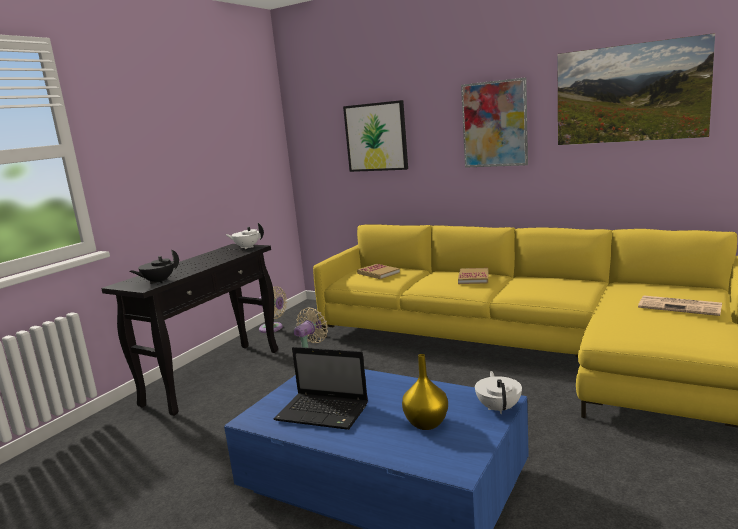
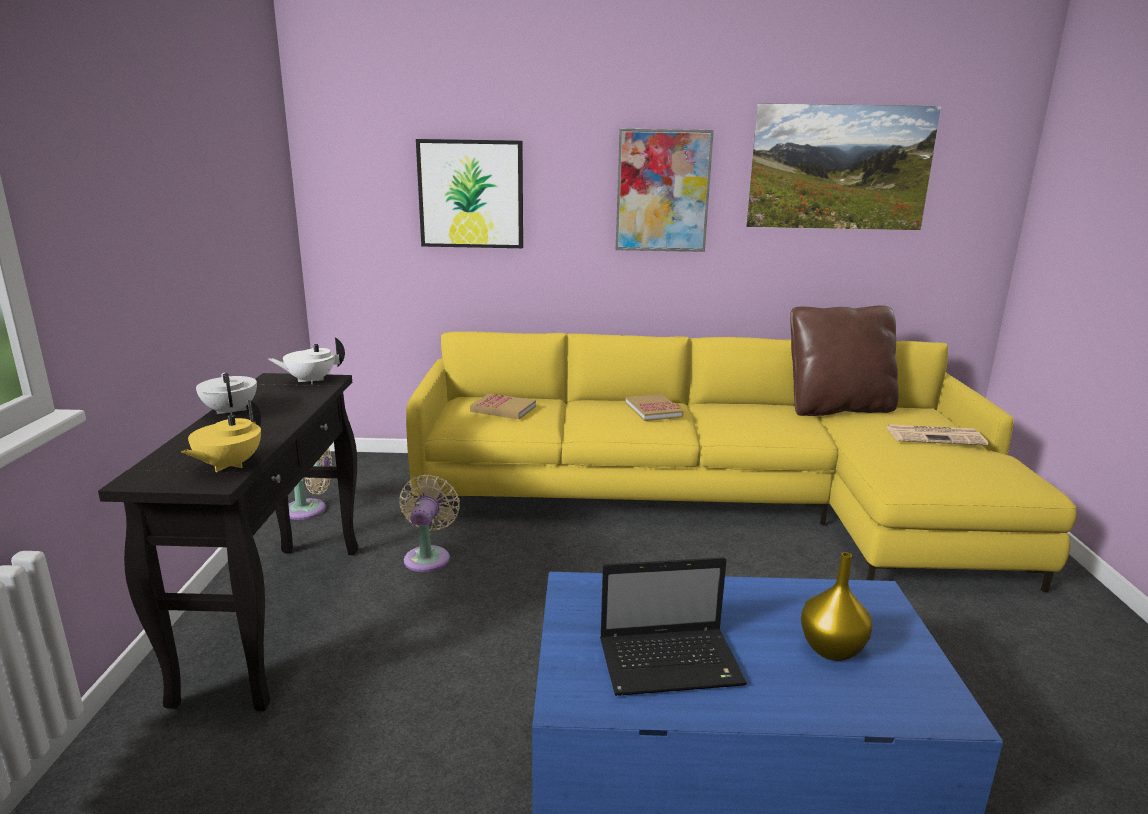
camera: 30 degrees left, 5 degrees up
black teapot [130,249,179,284] -> yellow teapot [181,400,261,472]
white teapot [475,371,522,414] -> white teapot moved to [196,373,257,415]
none -> brown pillow [790,305,899,416]

